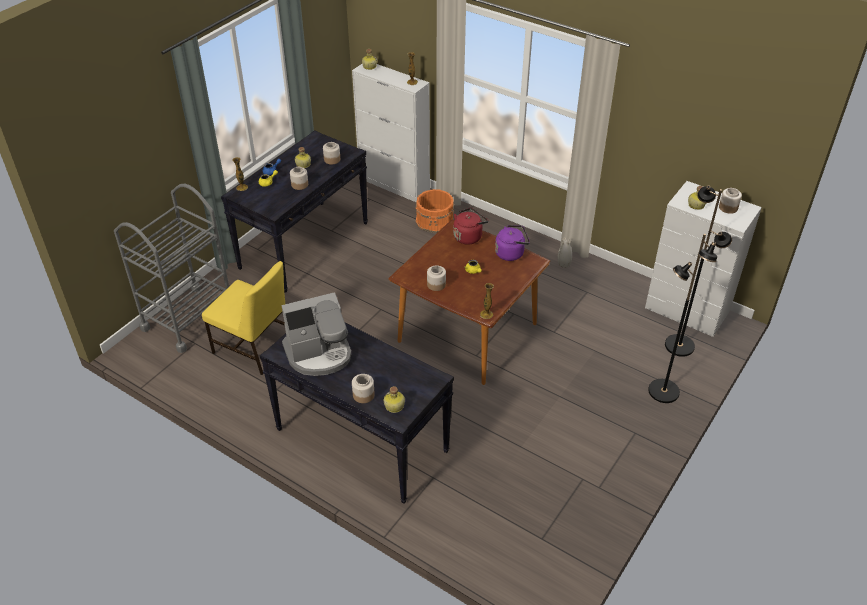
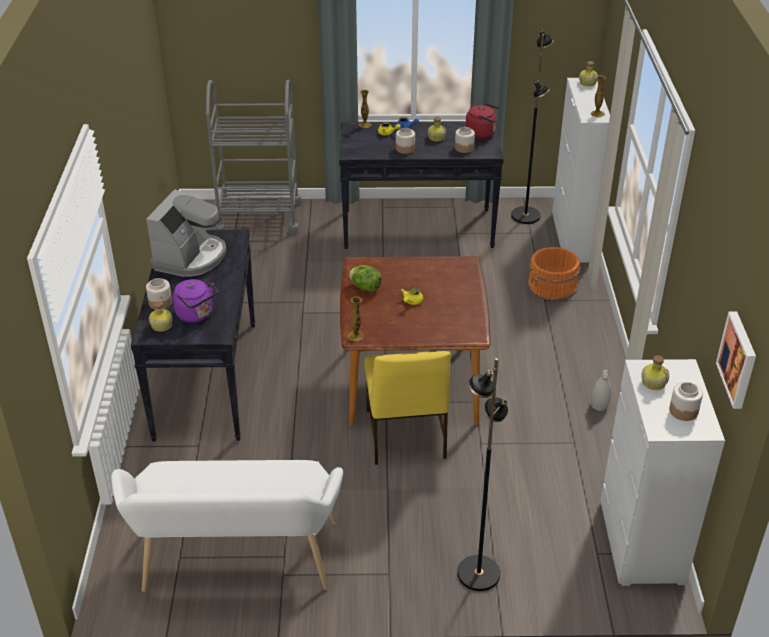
camera: 55 degrees right, 5 degrees down
yellow chair [202,261,285,375] -> yellow chair moved to [365,351,451,465]
coffee machine [281,292,351,376] -> coffee machine turned 105 degrees counterclockwise [146,189,227,277]
jar [427,266,446,291] -> lettuce [349,265,382,292]
red kettle [453,208,488,245] -> red kettle moved to [465,103,501,139]
purple kettle [495,225,530,261] -> purple kettle moved to [173,279,218,323]
black floor lamp [665,185,732,357] -> black floor lamp moved to [511,29,554,224]
none -> white bench [111,460,343,592]
none -> picture [716,311,756,409]

